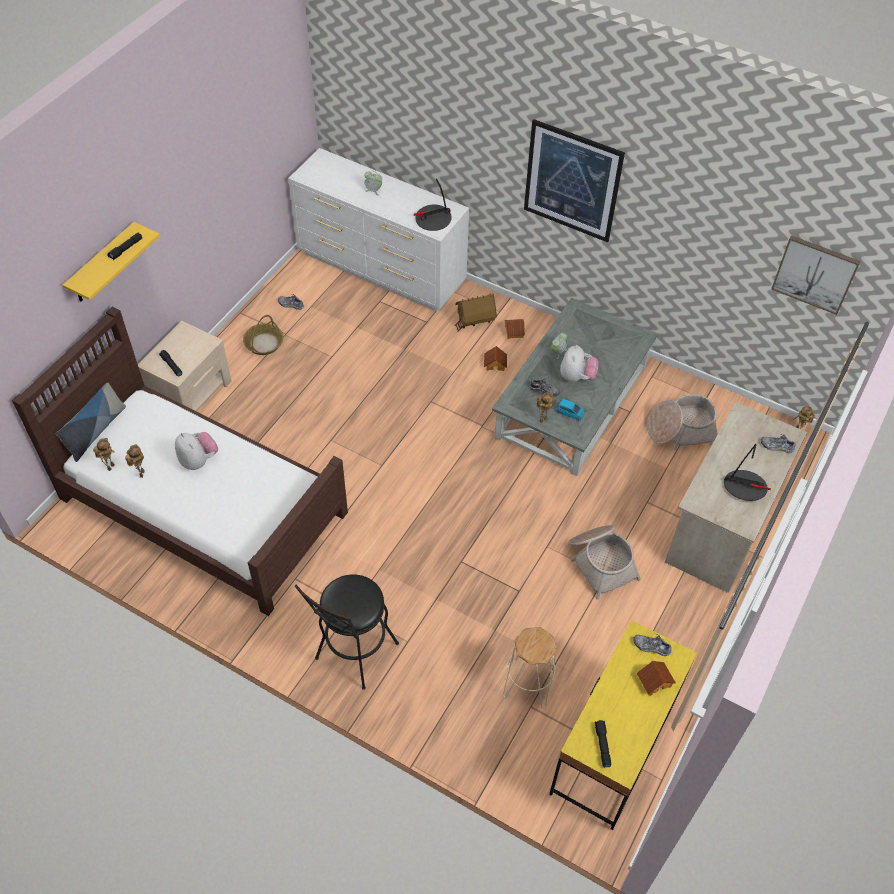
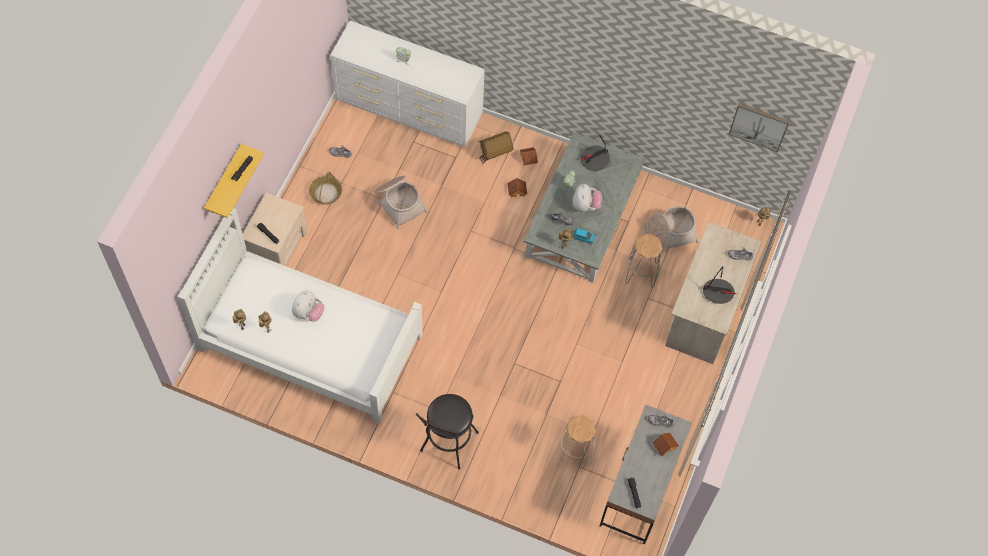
camera: 10 degrees left, 10 degrees up
brown bed [12,307,348,616] -> white bed [178,208,422,424]
pillow [56,383,126,462] -> none
plush toy [175,432,218,470] -> plush toy turned 75 degrees clockwise [292,290,325,322]
table lamp [414,179,452,231] -> table lamp moved to [581,135,610,171]
picture [524,119,625,242] -> none
yellow desk [549,620,697,830] -> grey desk [600,404,692,545]
basket [568,525,641,600] -> basket moved to [374,176,428,230]
none -> grey stool [625,234,663,288]

